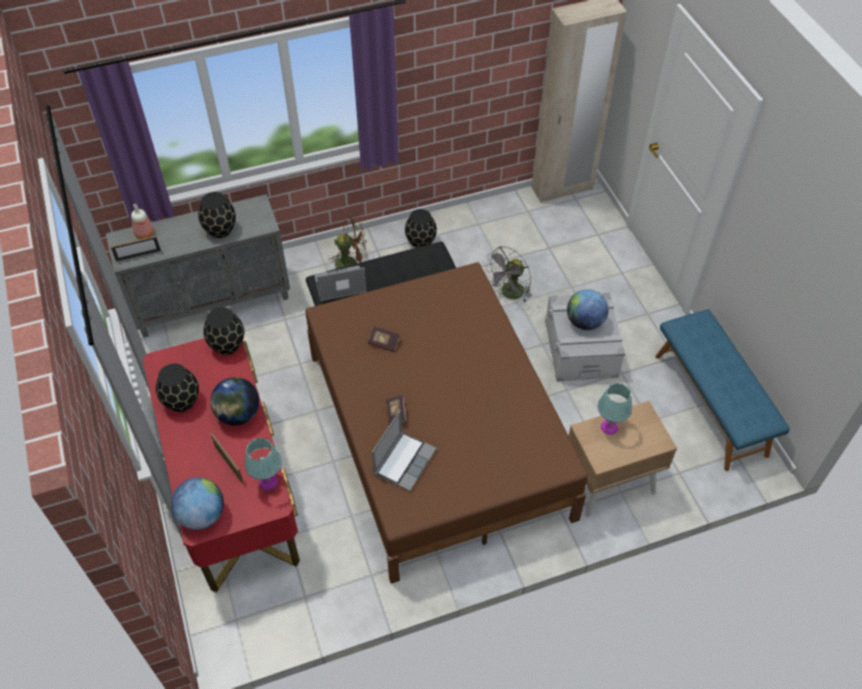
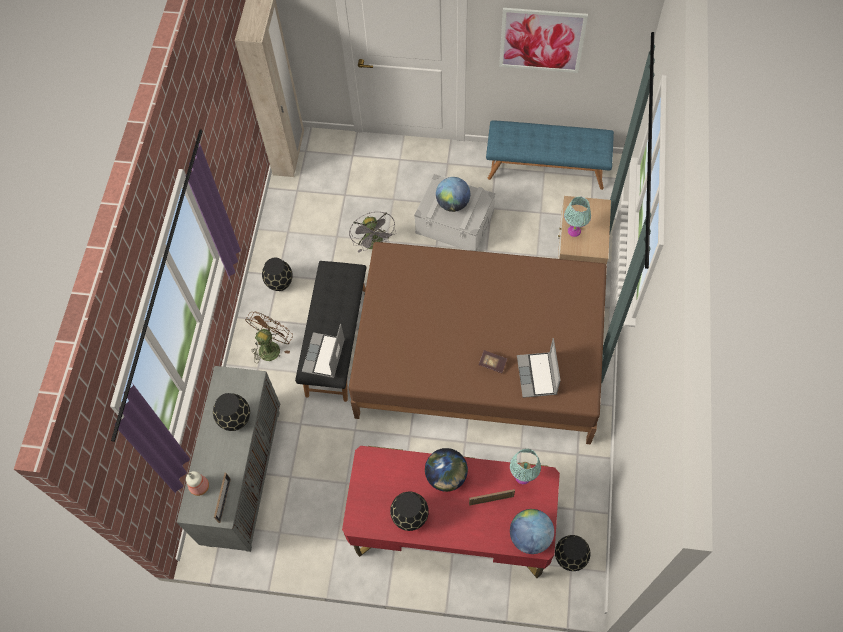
camera: 60 degrees left, 10 degrees up
black vase [203,307,244,355] -> black vase moved to [555,535,590,571]
book [368,326,400,352] -> none
laptop [372,410,437,491] -> laptop turned 150 degrees counterclockwise [517,338,561,398]
none -> picture [499,8,588,73]

